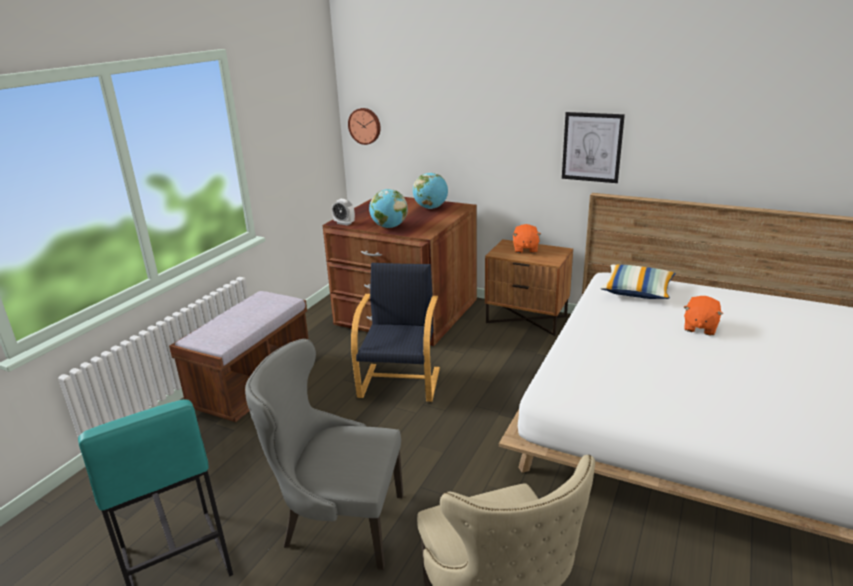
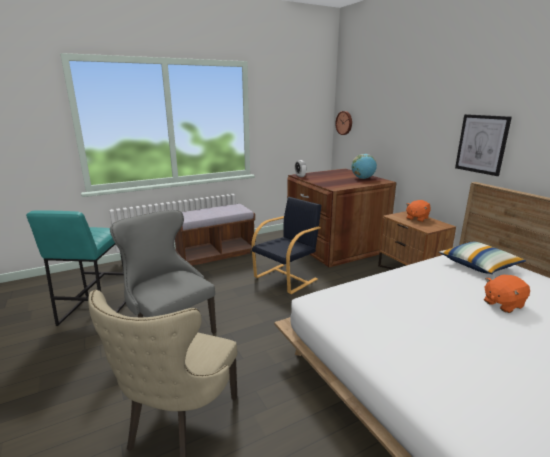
camera: 35 degrees right, 5 degrees down
globe [369,189,408,228] -> none

